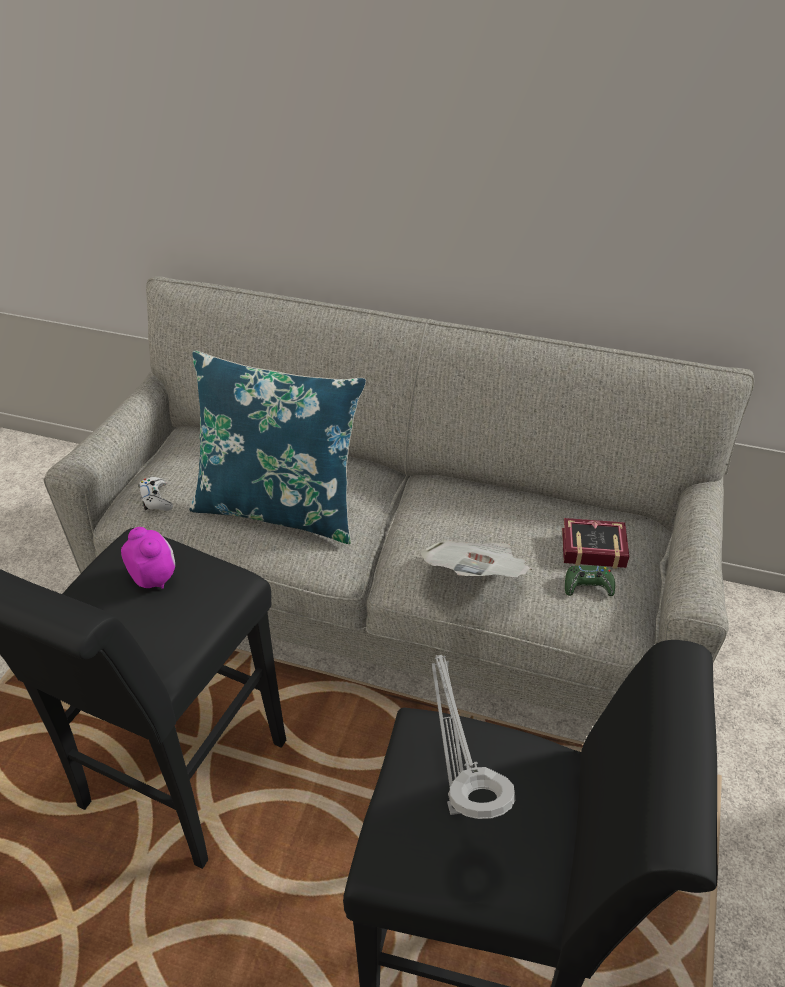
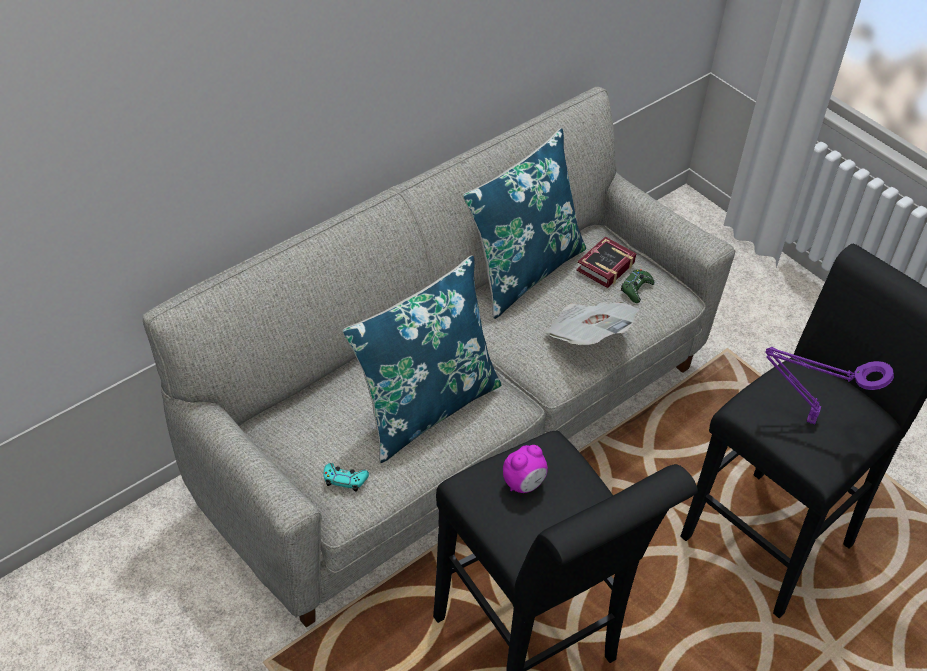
camera: 60 degrees left, 5 degrees up
alarm clock [121,527,175,589] -> alarm clock turned 150 degrees clockwise [503,445,548,493]
white game controller [138,477,173,511] -> turquoise game controller [324,463,369,492]
grey table lamp [431,655,515,819] -> purple table lamp [765,347,894,424]
none -> blue pillow [463,128,586,319]

